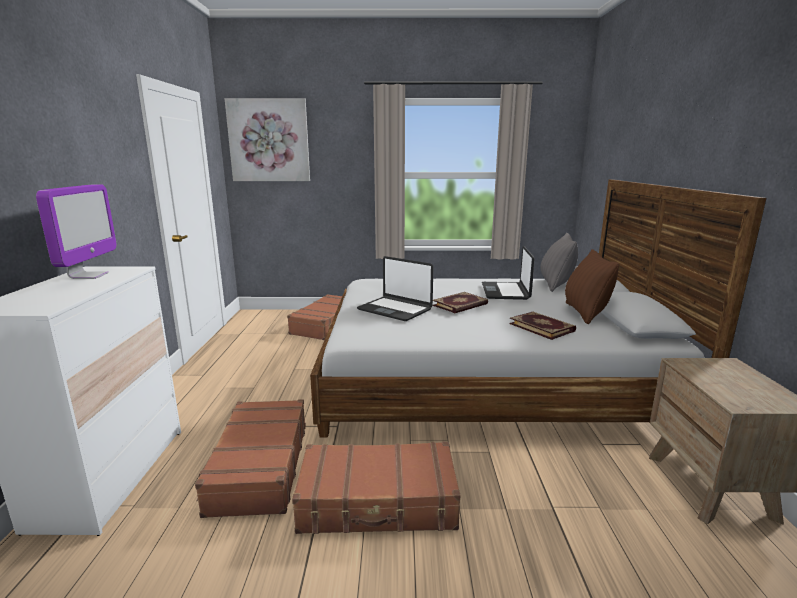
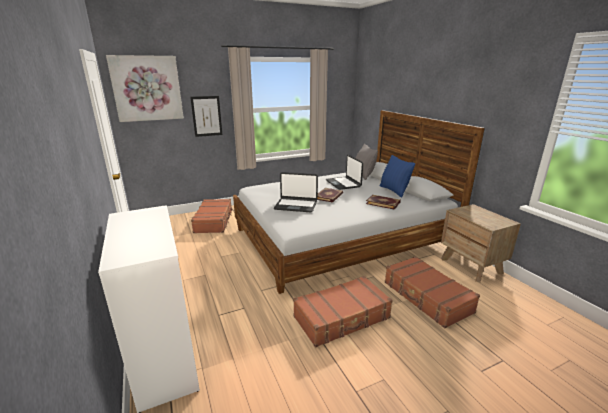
camera: 25 degrees left, 5 degrees up
monitor [36,184,117,279] -> none
brown suitcase [195,399,306,518] -> brown suitcase moved to [385,256,480,328]
brown pillow [565,249,619,324] -> blue pillow [380,155,415,197]
none -> picture [190,96,222,137]

